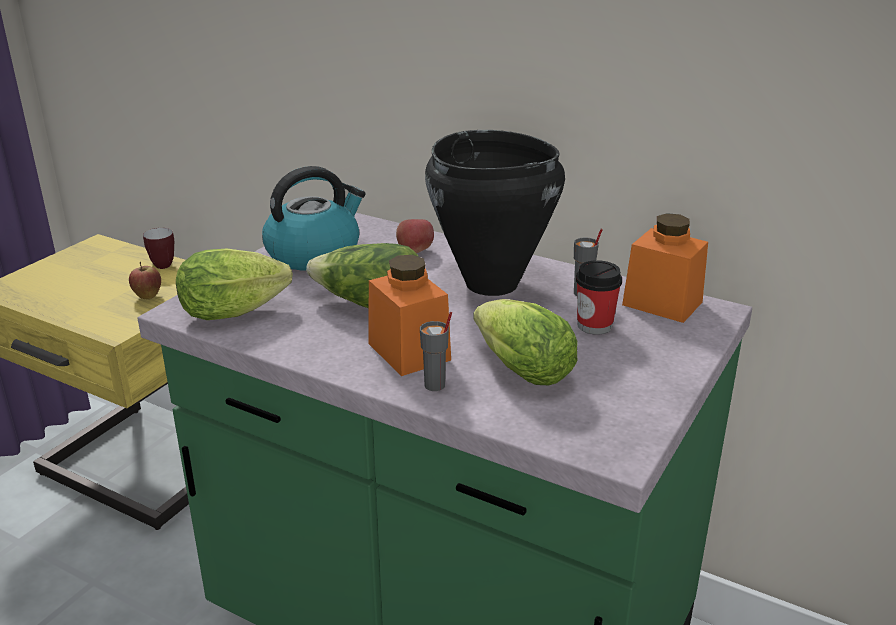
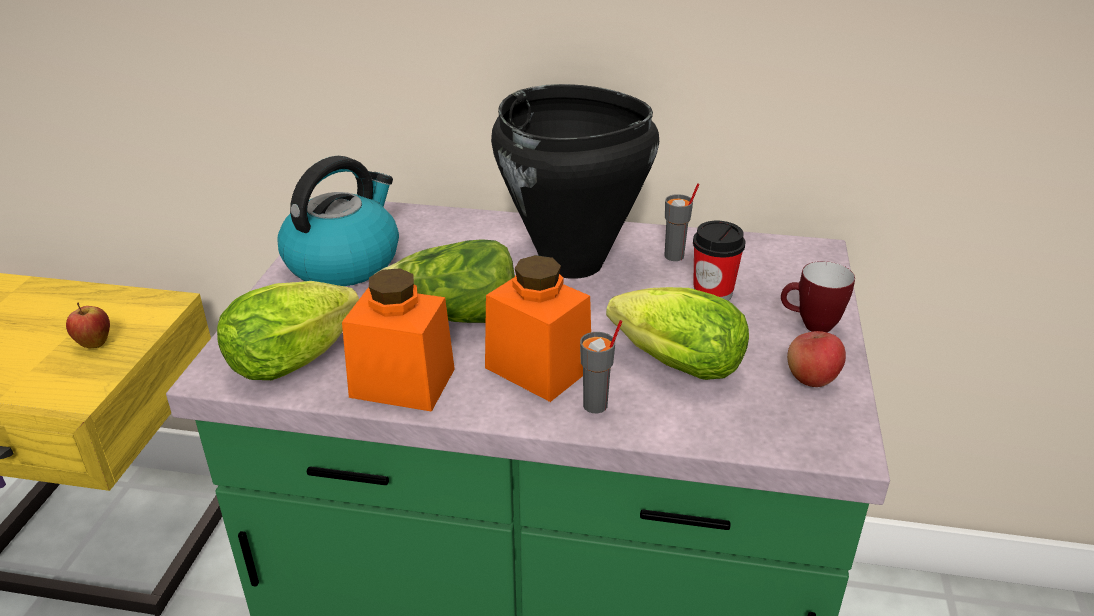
camera: 20 degrees left, 5 degrees up
mug [143,228,174,269] -> mug moved to [781,261,855,332]
apple [396,219,434,253] -> apple moved to [787,331,846,387]
orange jar [622,213,708,323] -> orange jar moved to [342,268,455,412]

